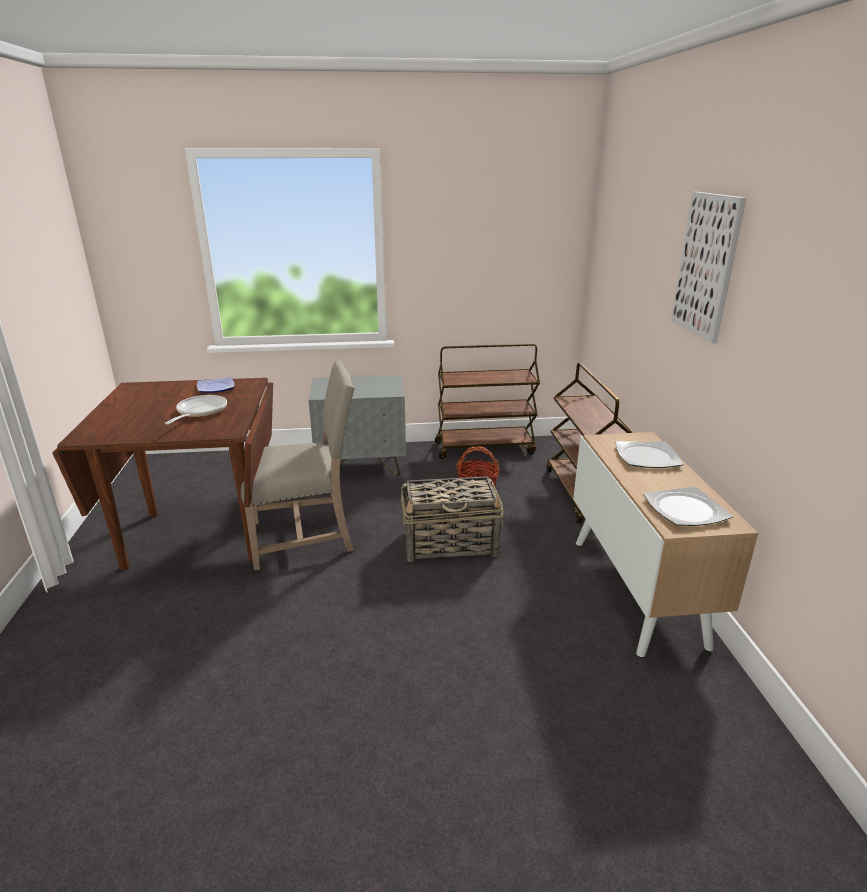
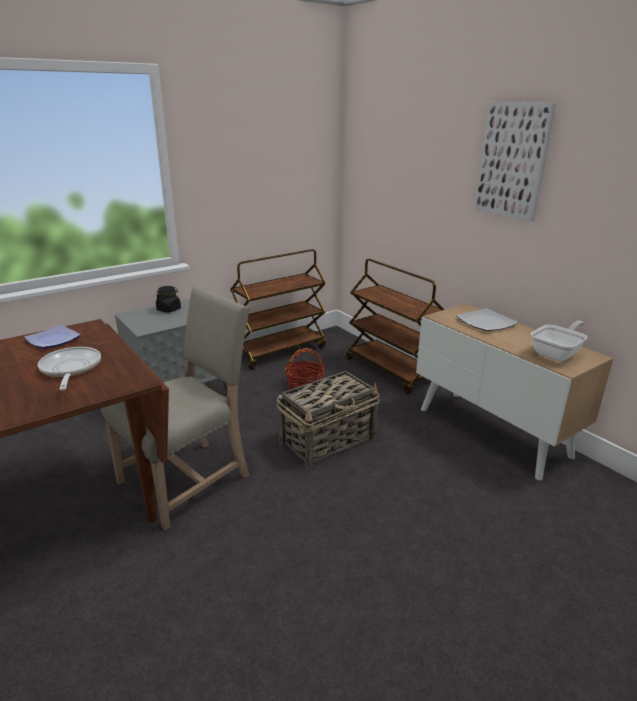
camera: 30 degrees left, 0 degrees up
plate [643,487,733,526] -> frying pan [531,321,588,362]
none -> black jar [156,286,181,313]

